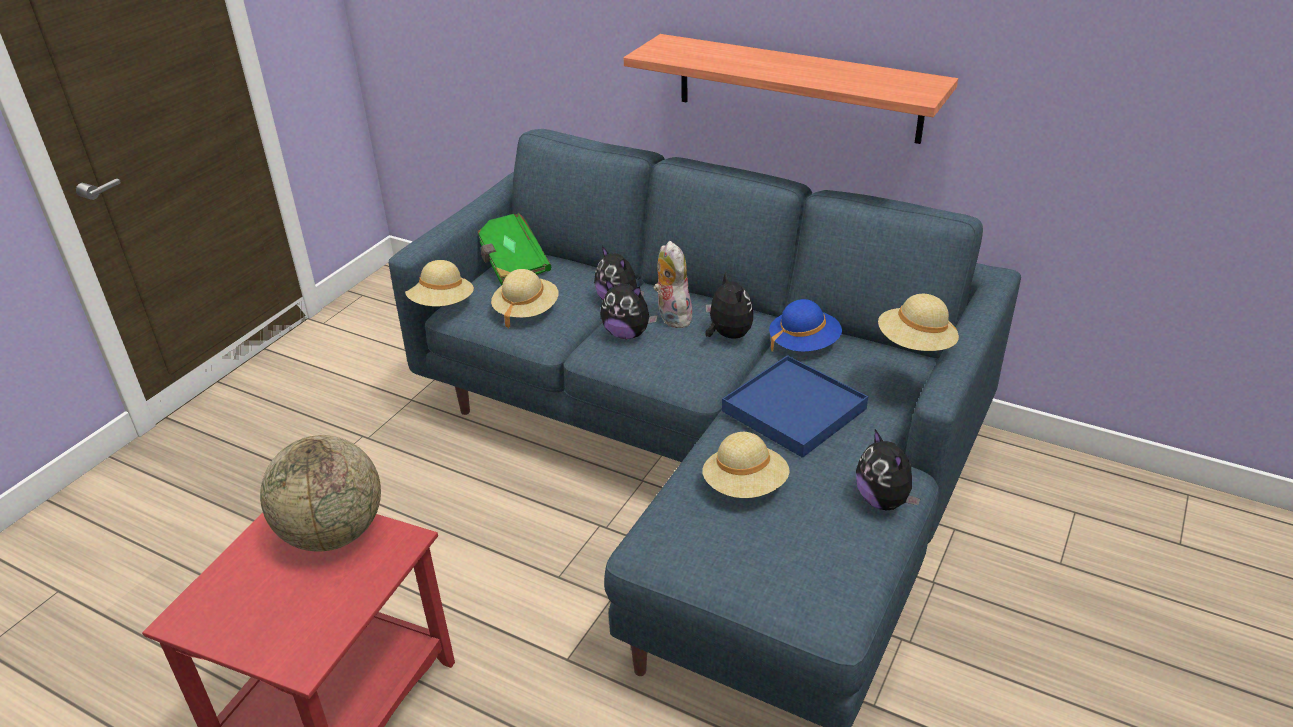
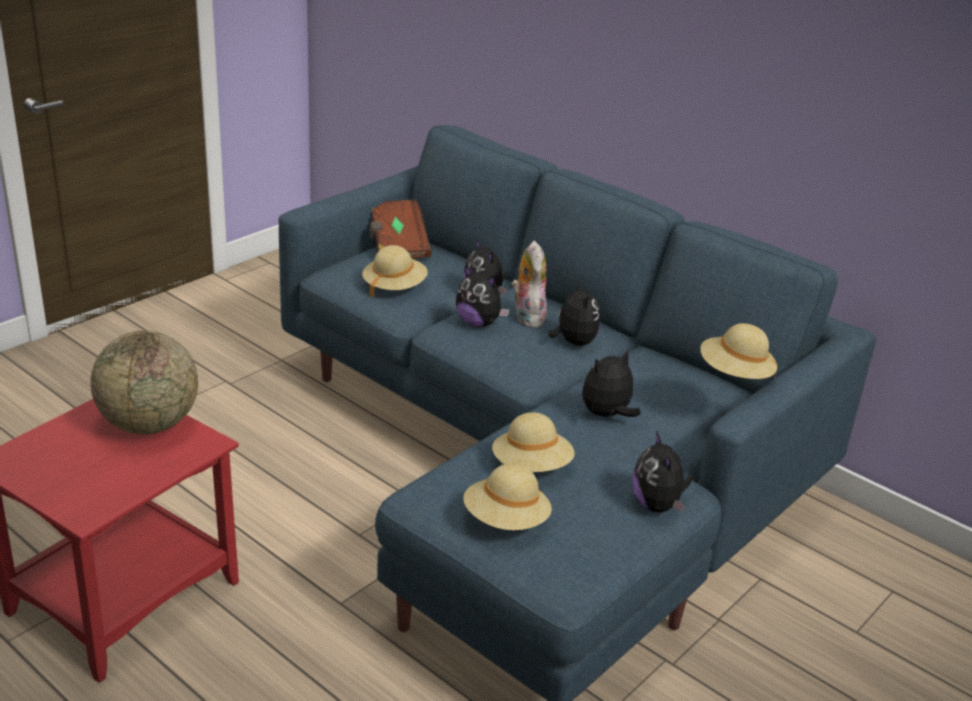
camera: 10 degrees right, 5 degrees down
beige hat [405,260,474,306] -> beige hat moved to [463,464,552,530]
green book [478,213,551,285] -> brown book [370,200,431,259]
shelf [624,34,958,144] -> none
blue tray [722,355,868,458] -> plush toy [582,350,641,417]
blue hat [769,299,842,352] -> none

